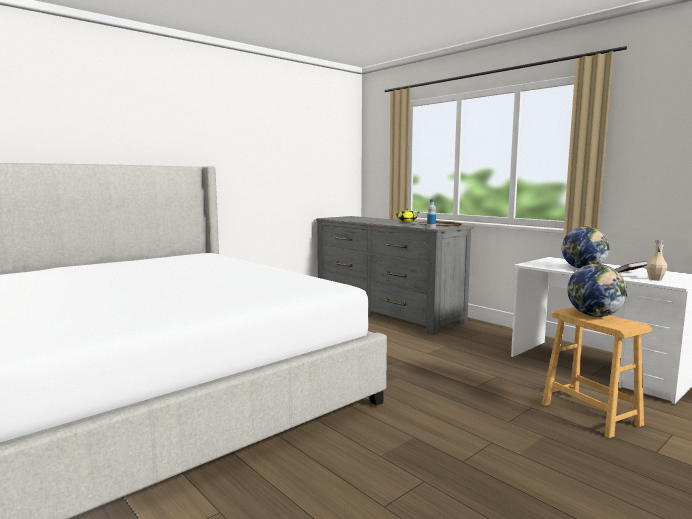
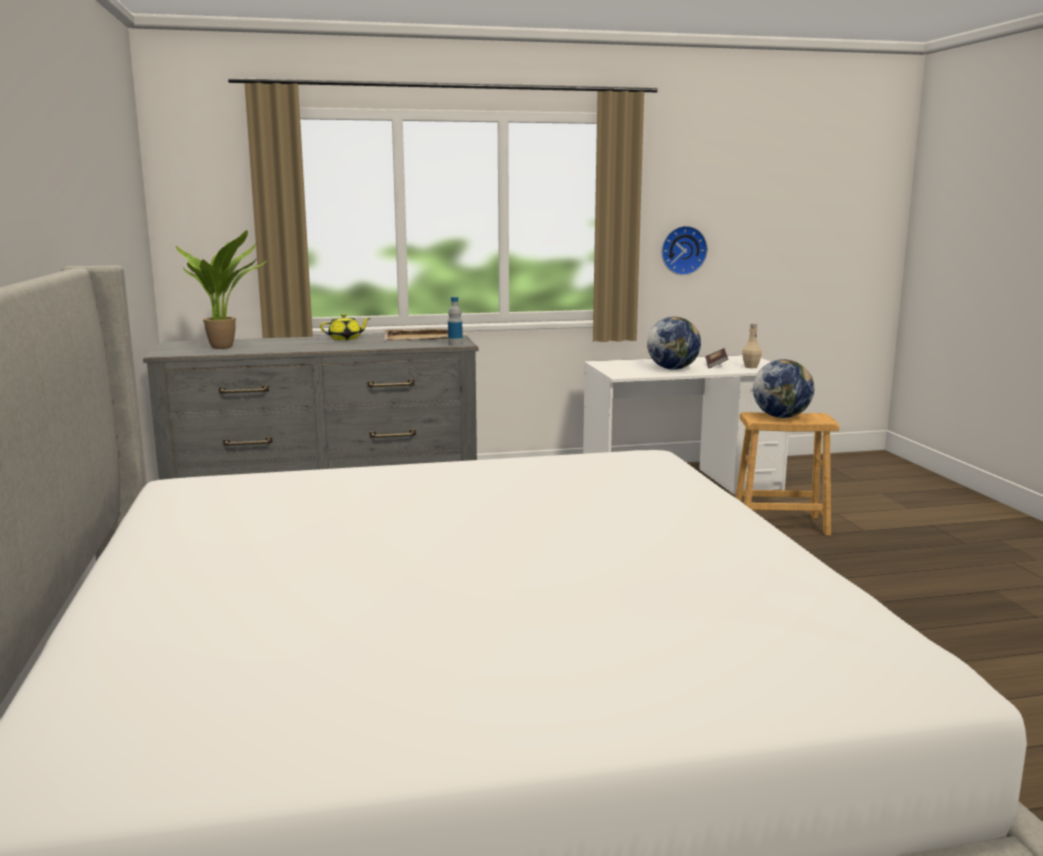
camera: 60 degrees left, 5 degrees up
none -> potted plant [176,230,267,349]
none -> wall clock [661,226,708,275]

